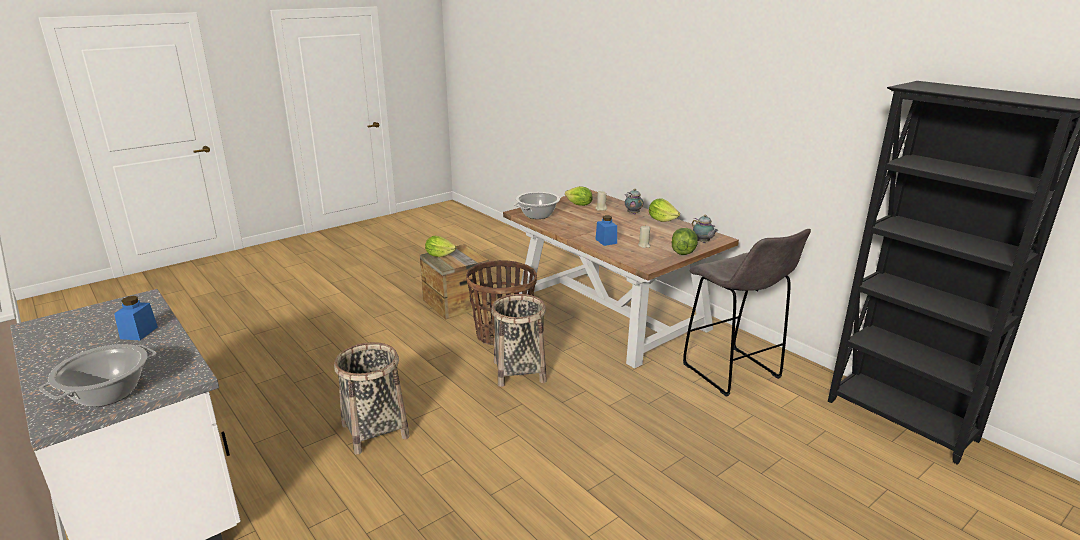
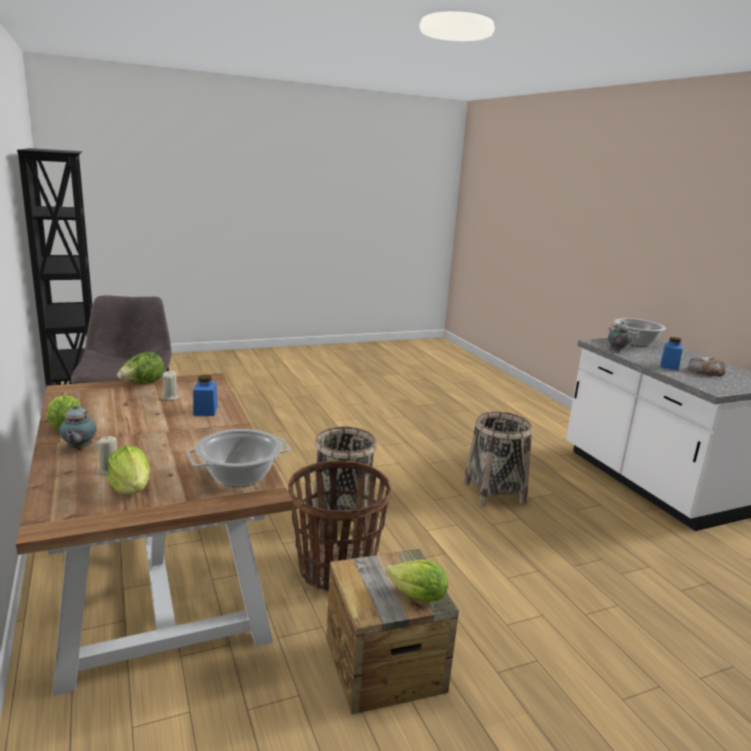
camera: 165 degrees left, 5 degrees down
teapot [692,215,718,243] -> teapot moved to [608,321,631,351]
none -> bread [687,356,726,377]

